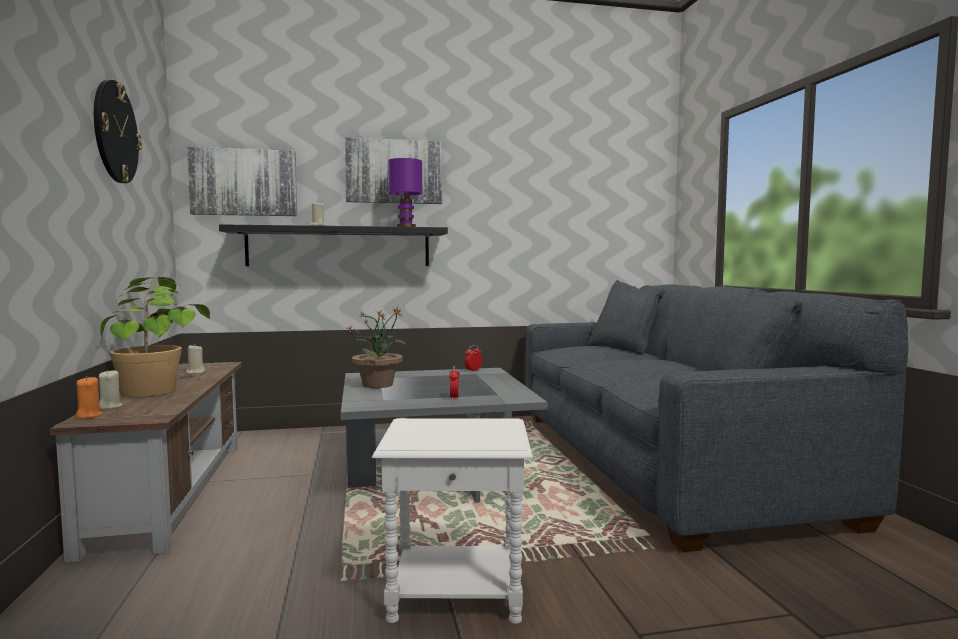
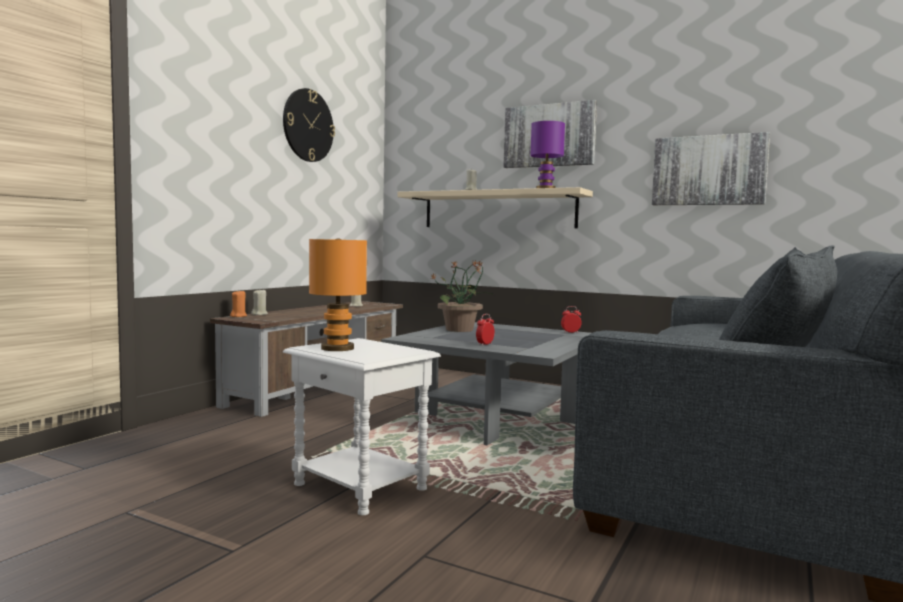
camera: 40 degrees right, 0 degrees up
potted plant [100,277,210,397] -> none
picture [187,147,297,216] -> picture moved to [652,132,770,205]
black shelf [219,224,448,266] -> beige shelf [397,187,593,228]
none -> orange table lamp [309,239,367,351]

